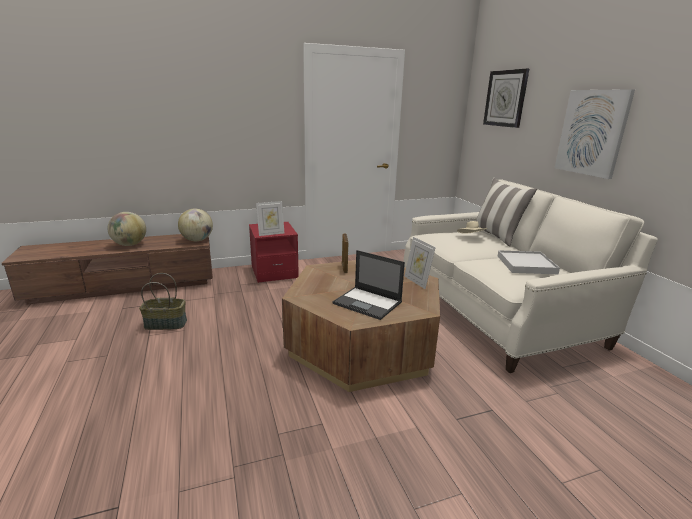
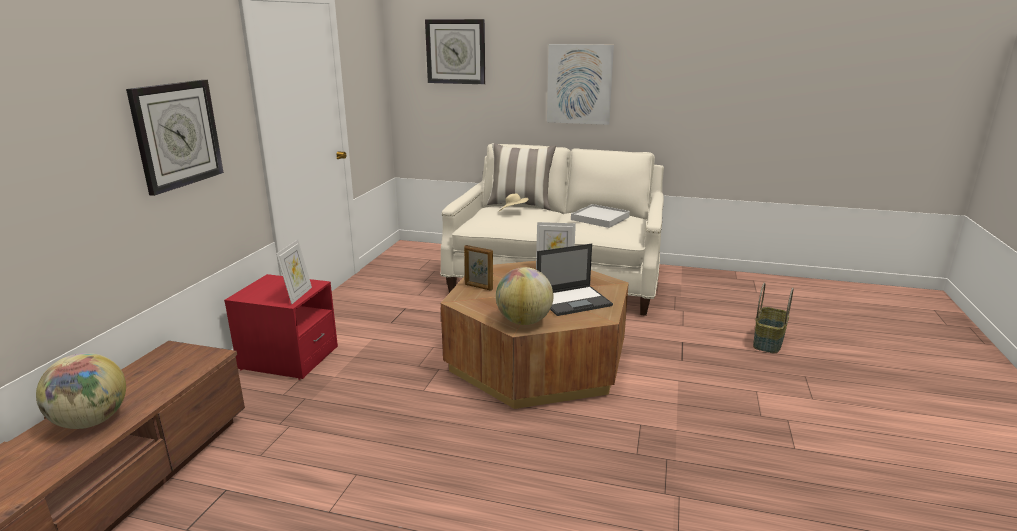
camera: 55 degrees left, 0 degrees up
basket [139,273,187,330] -> basket moved to [753,282,794,353]
globe [178,209,213,241] -> globe moved to [496,267,553,325]
none -> wall clock [126,80,224,196]

